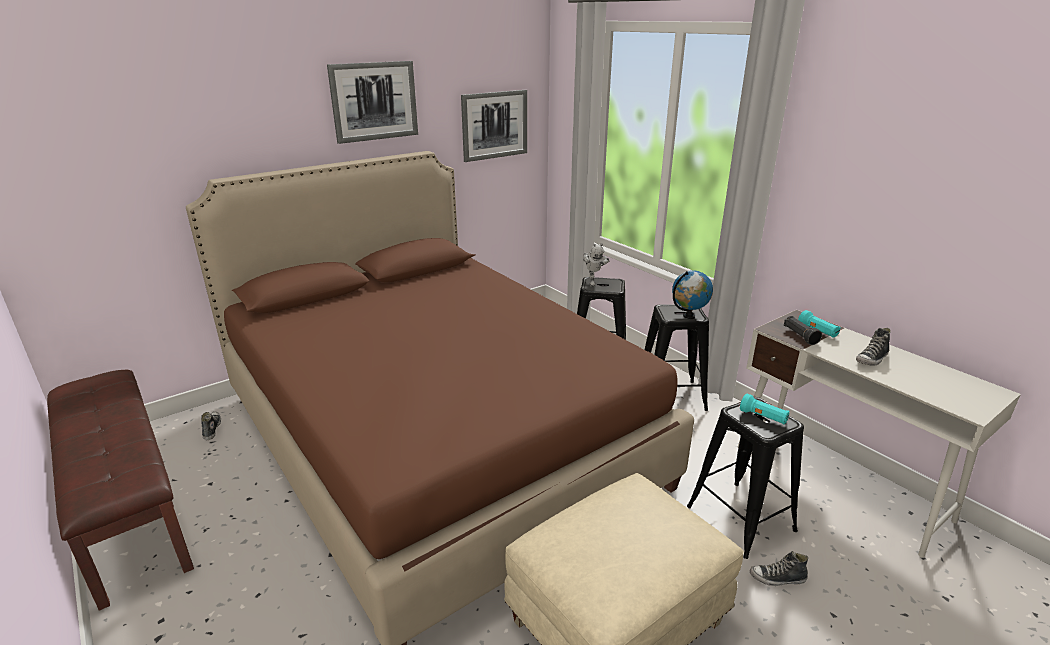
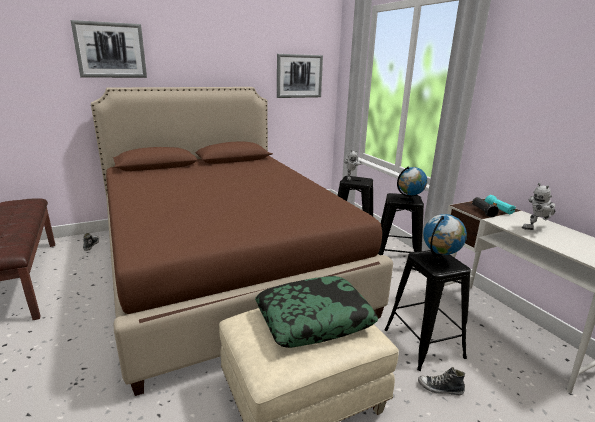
camera: 10 degrees right, 5 degrees down
picture [327,61,418,144] -> picture moved to [71,20,147,78]
turquoise flashlight [740,394,789,424] -> globe [423,214,467,264]
shoe [856,328,891,366] -> toy robot [522,183,556,230]
none -> pillow [255,276,378,348]

